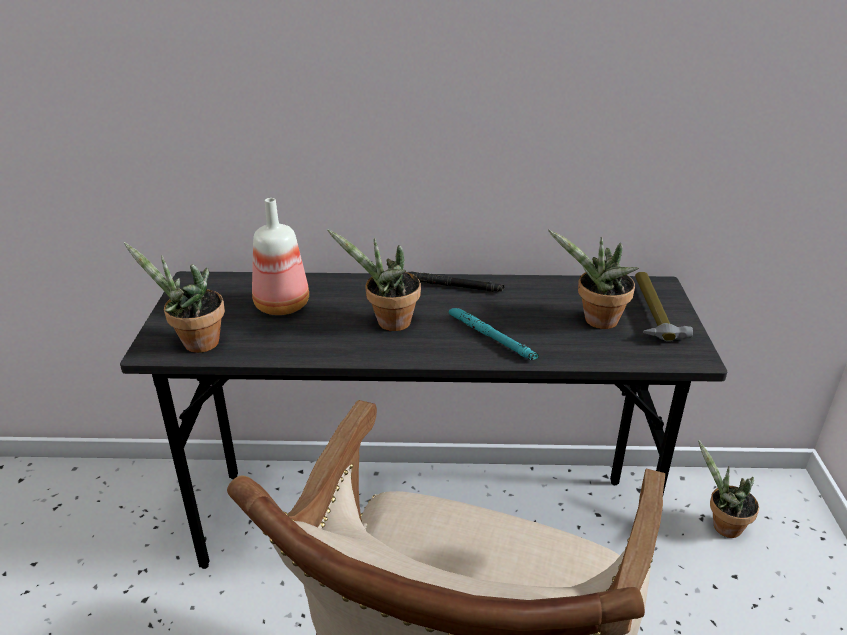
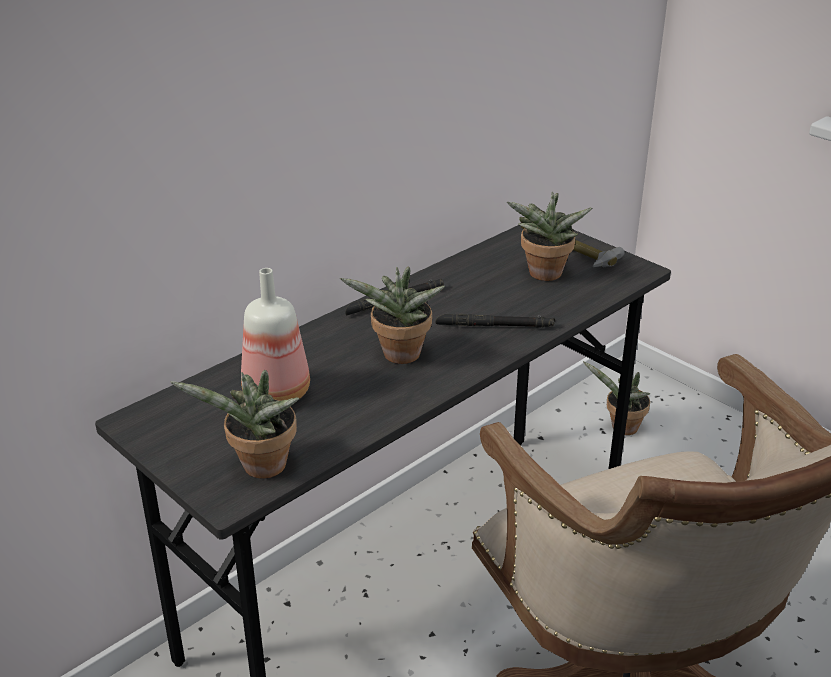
camera: 45 degrees left, 0 degrees up
turquoise flashlight [449,308,539,360] -> black flashlight [436,314,555,328]

